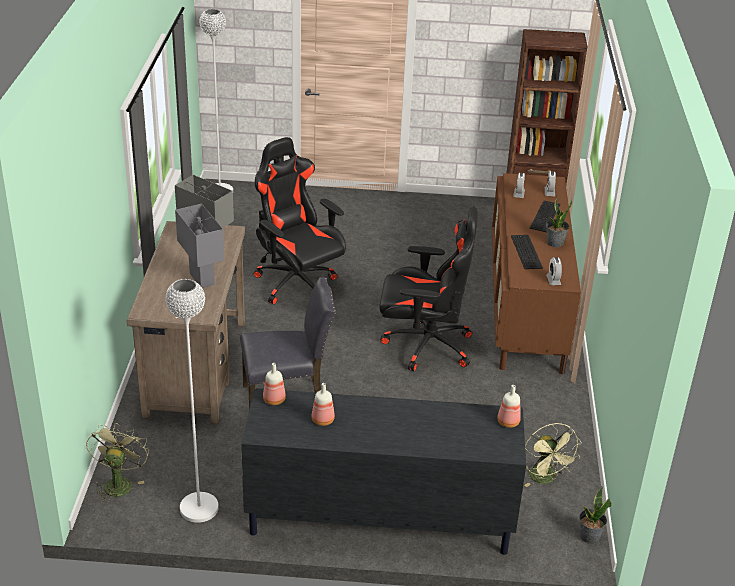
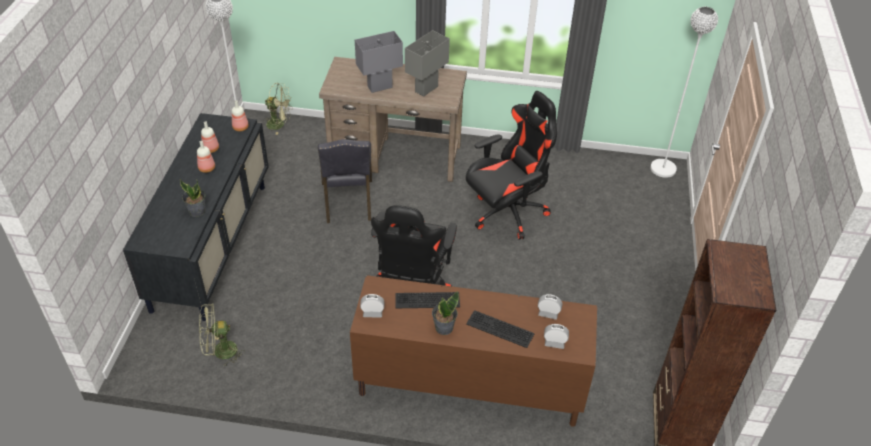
camera: 95 degrees right, 10 degrees up
bottle [497,385,521,428] -> bottle moved to [197,141,215,173]
potted plant [579,487,612,544] -> potted plant moved to [180,179,206,217]

